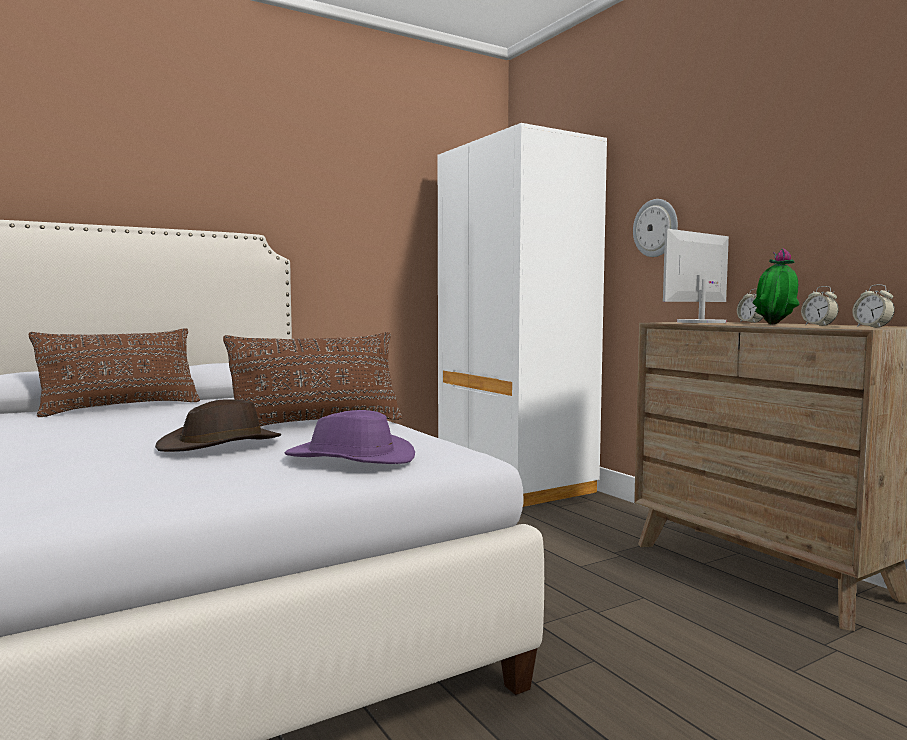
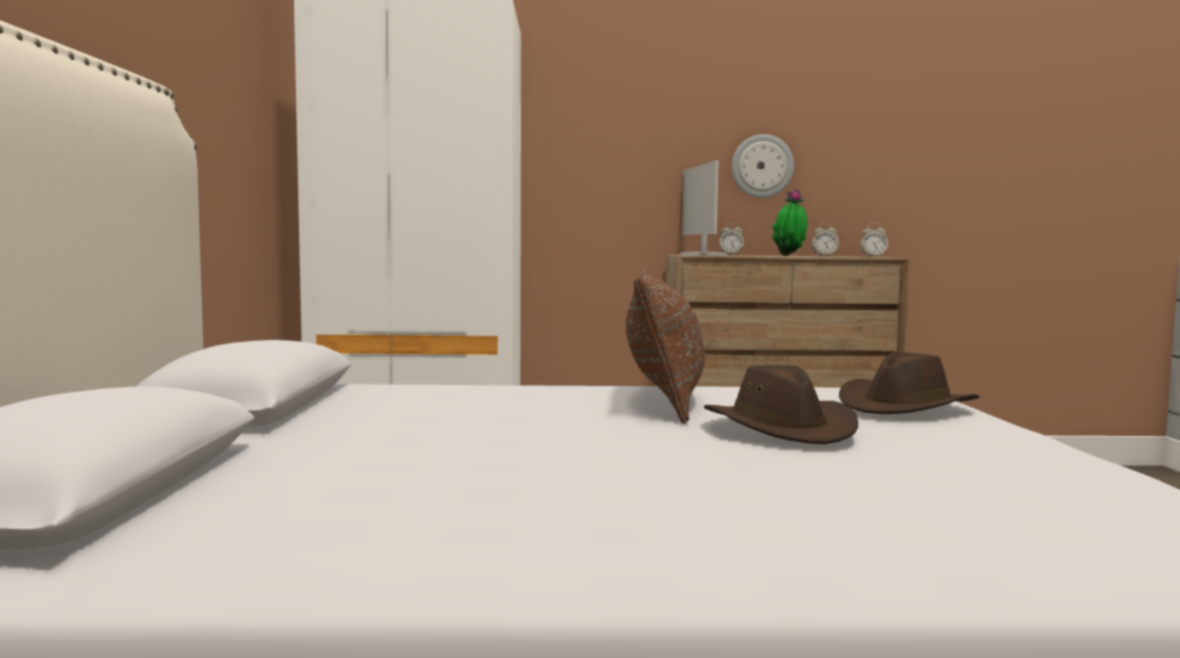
camera: 60 degrees left, 0 degrees up
brown pillow [29,328,200,417] -> none
purple hat [285,410,415,464] -> brown hat [839,352,980,414]
wall clock [633,199,678,257] -> wall clock moved to [732,134,794,198]

